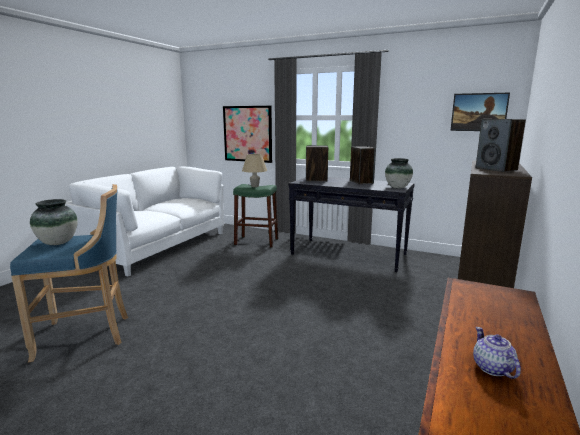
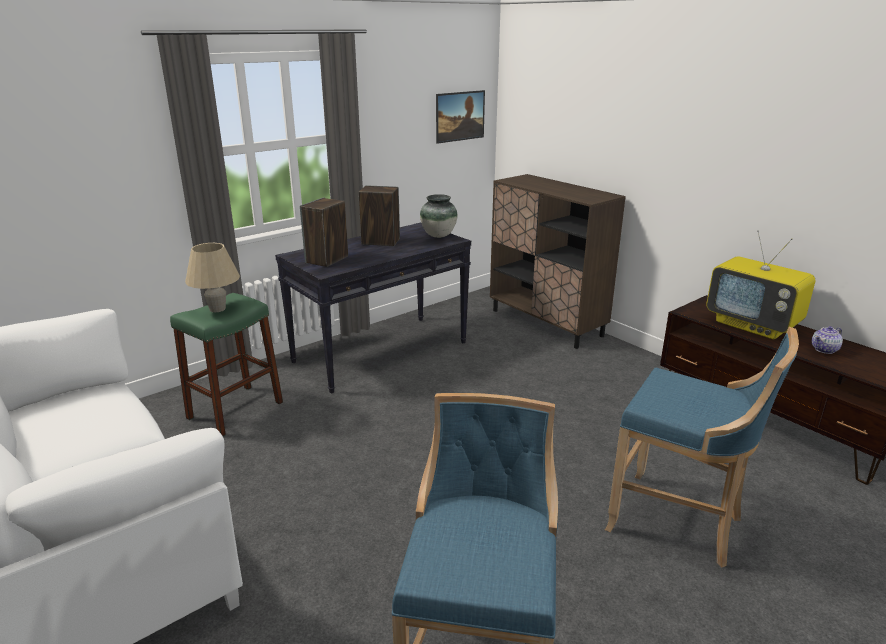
camera: 65 degrees left, 10 degrees up
vase [30,199,78,245] -> none
picture [223,106,272,163] -> none
teapot [473,327,521,379] -> teapot turned 45 degrees counterclockwise [811,326,843,354]
speaker [476,119,526,172] -> none
none -> blue stool [605,327,799,568]
none -> television [706,230,815,339]

